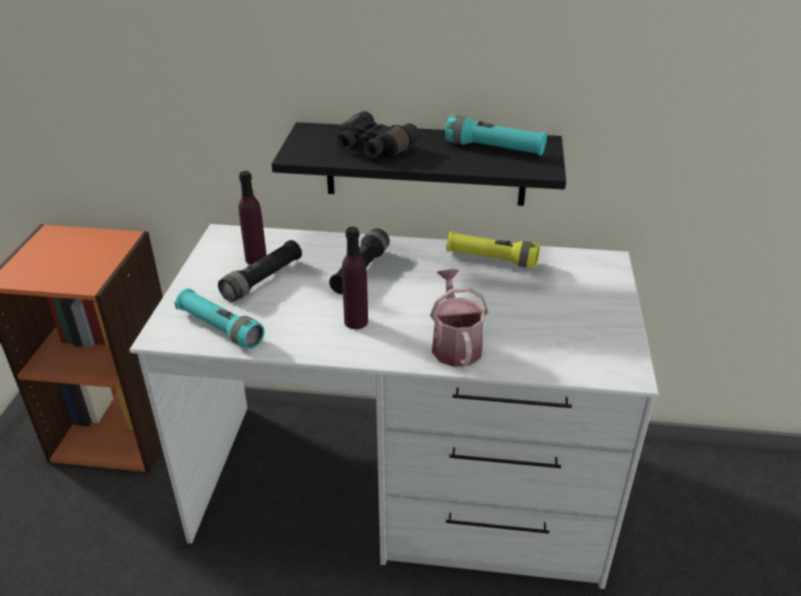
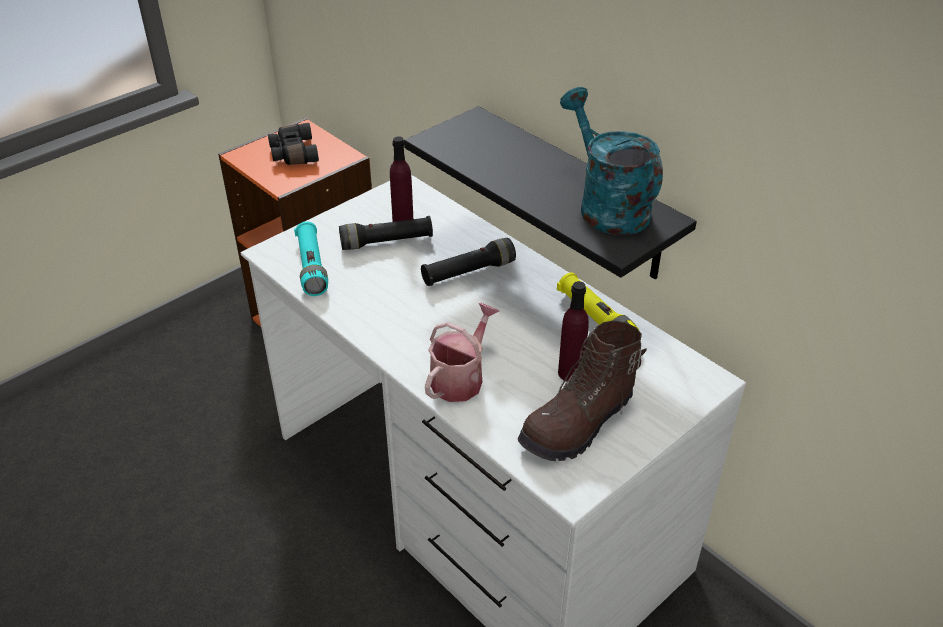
camera: 40 degrees right, 5 degrees up
black binoculars [337,111,420,158] -> black binoculars moved to [268,123,319,165]
purple bottle [342,227,368,329] -> purple bottle moved to [558,281,589,381]
turquoise flashlight [445,115,547,156] -> turquoise watering can [560,87,663,235]
none -> brown boot [518,321,647,461]

